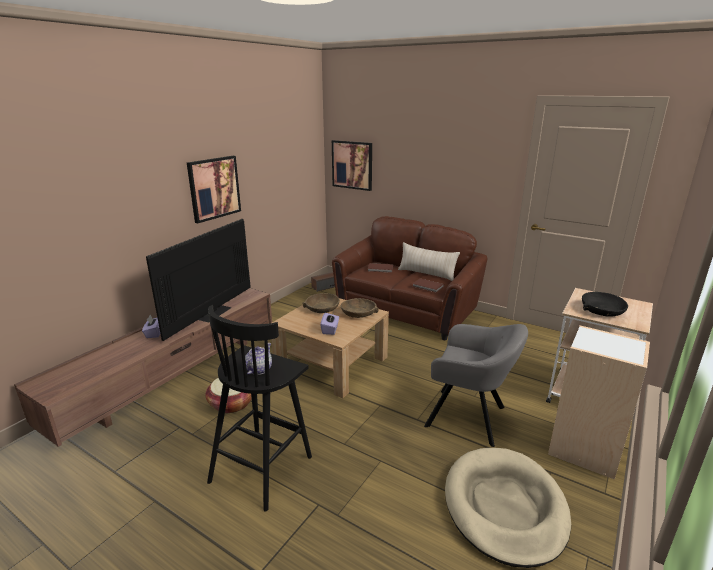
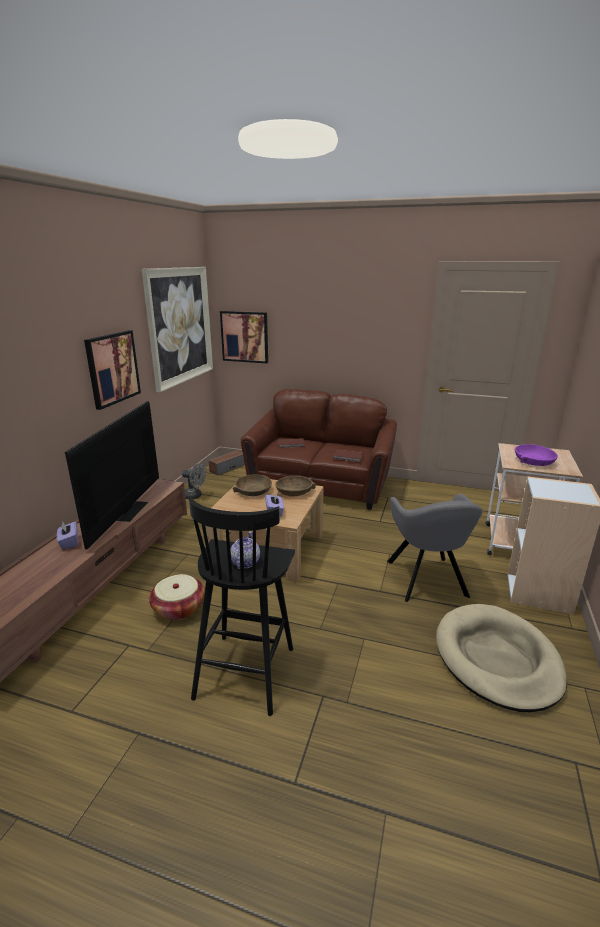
camera: 15 degrees left, 0 degrees up
beige pillow [398,242,460,281] -> none
grey armchair [424,324,528,447] -> grey armchair turned 75 degrees clockwise [387,494,483,602]
black bowl [582,292,628,317] -> purple bowl [515,444,558,466]
none -> picture [142,267,213,392]
none -> grey fan [182,464,206,499]

